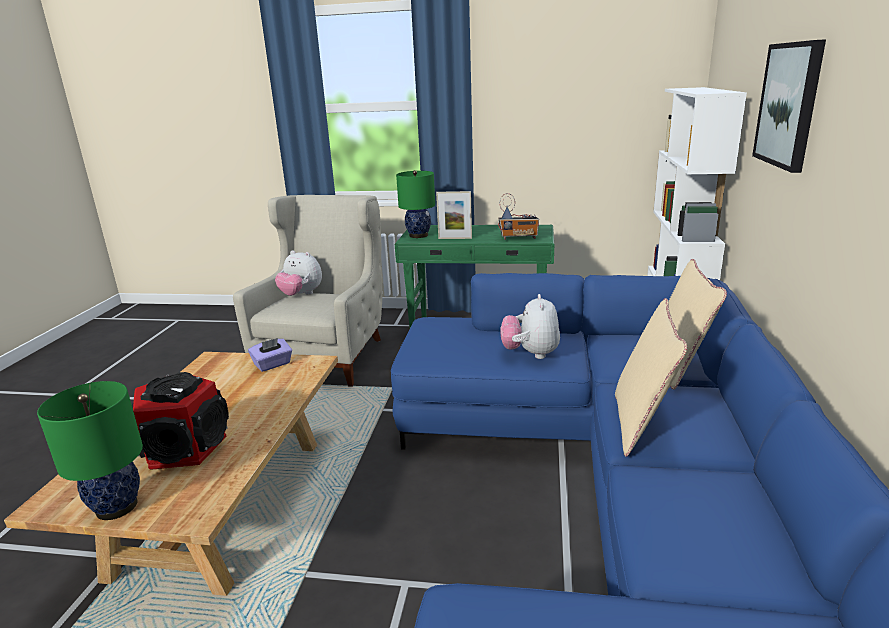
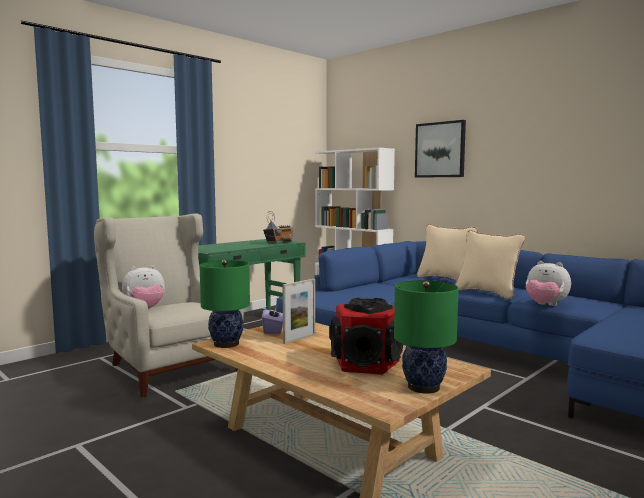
camera: 55 degrees left, 15 degrees down
green table lamp [396,170,435,238] -> green table lamp moved to [200,260,250,348]
picture frame [436,191,472,239] -> picture frame moved to [283,279,315,344]
plush toy [500,294,560,359] -> plush toy moved to [526,261,571,306]

